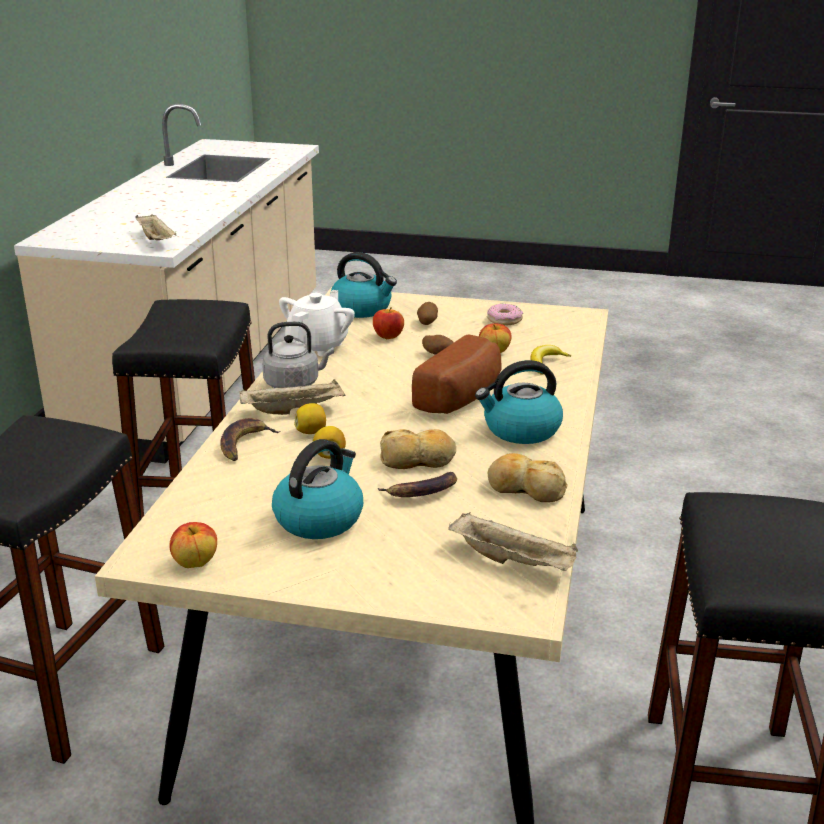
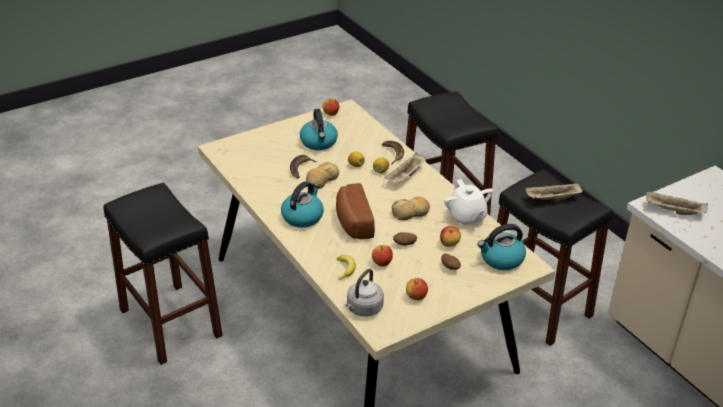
camera: 135 degrees right, 10 degrees up
grey kettle [262,322,334,388] -> grey kettle moved to [345,269,384,317]
beige tray [448,512,578,571] -> beige tray moved to [525,182,583,201]
donut [487,303,523,326] -> apple [406,278,428,301]
bread [488,453,567,502] -> bread moved to [392,197,430,220]

